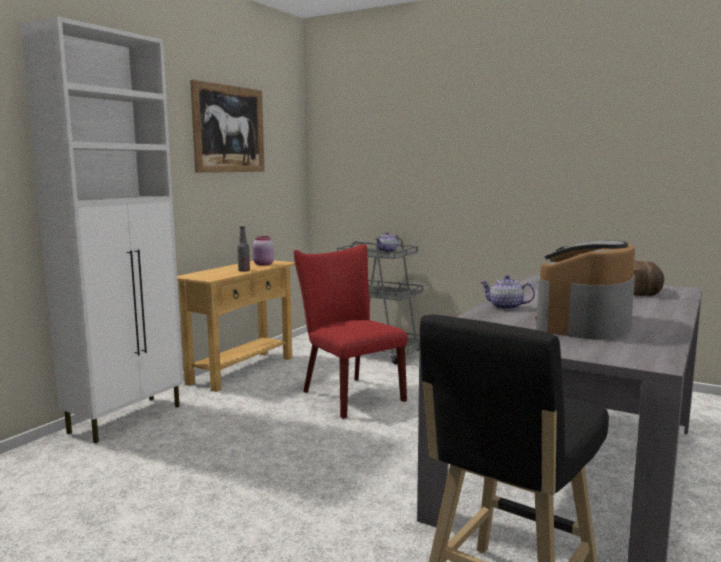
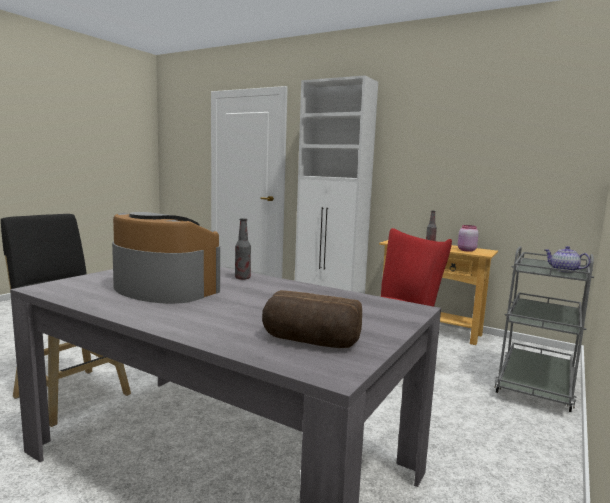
camera: 90 degrees right, 0 degrees up
picture [190,80,265,173] -> none
teapot [480,275,535,310] -> bottle [235,218,251,280]

